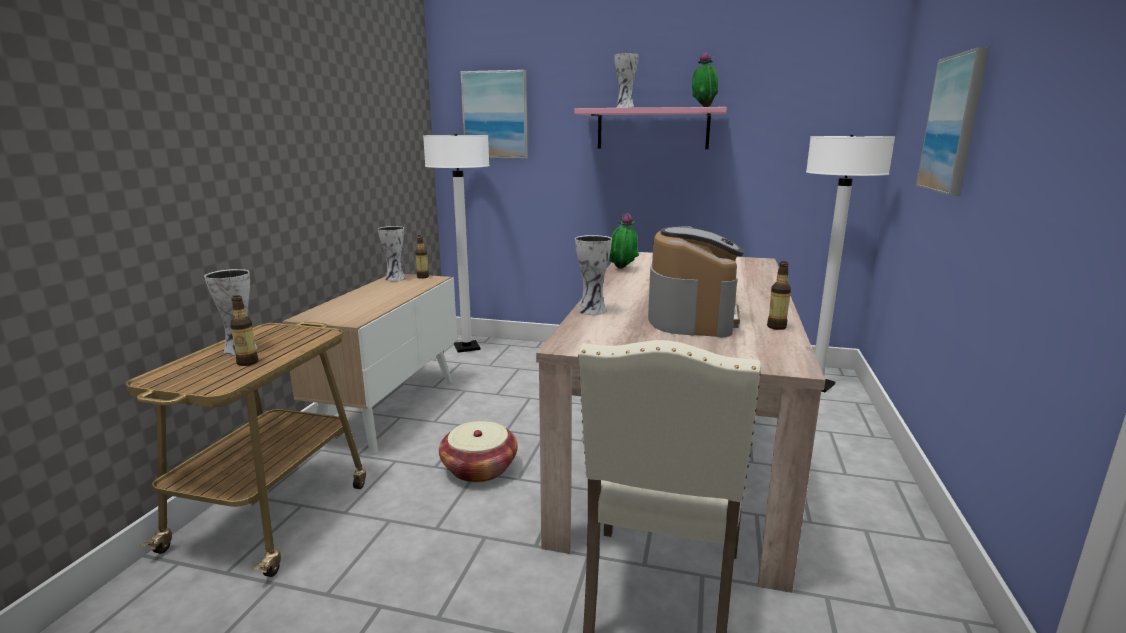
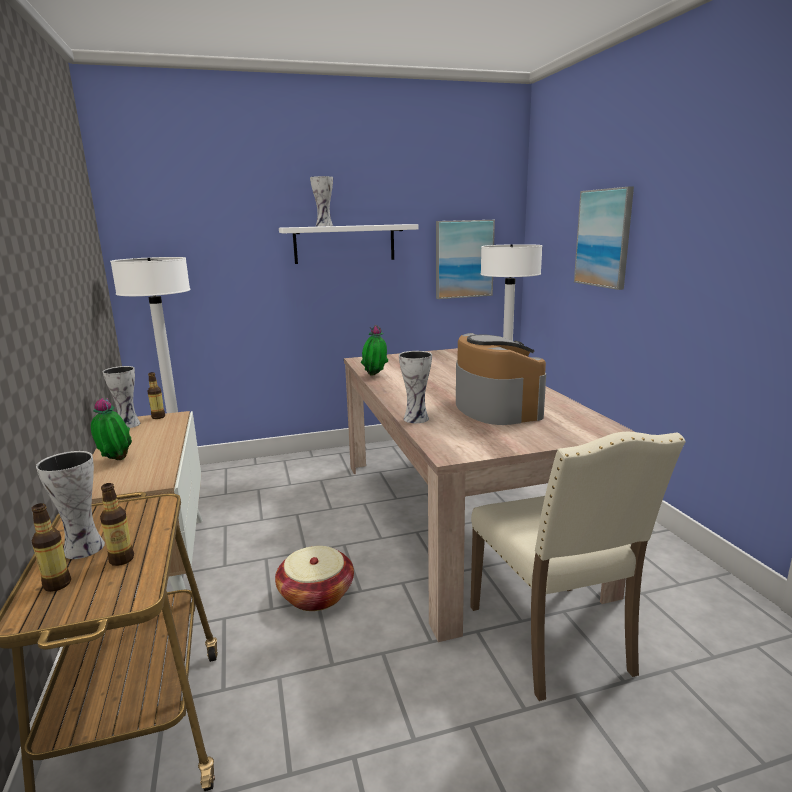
camera: 30 degrees left, 0 degrees up
picture [461,70,528,159] -> picture moved to [436,220,495,299]
pink shelf [575,107,727,149] -> white shelf [279,224,418,264]
potted plant [692,52,718,107] -> potted plant moved to [91,398,132,460]
bottle [767,261,791,330] -> bottle moved to [31,503,71,592]

